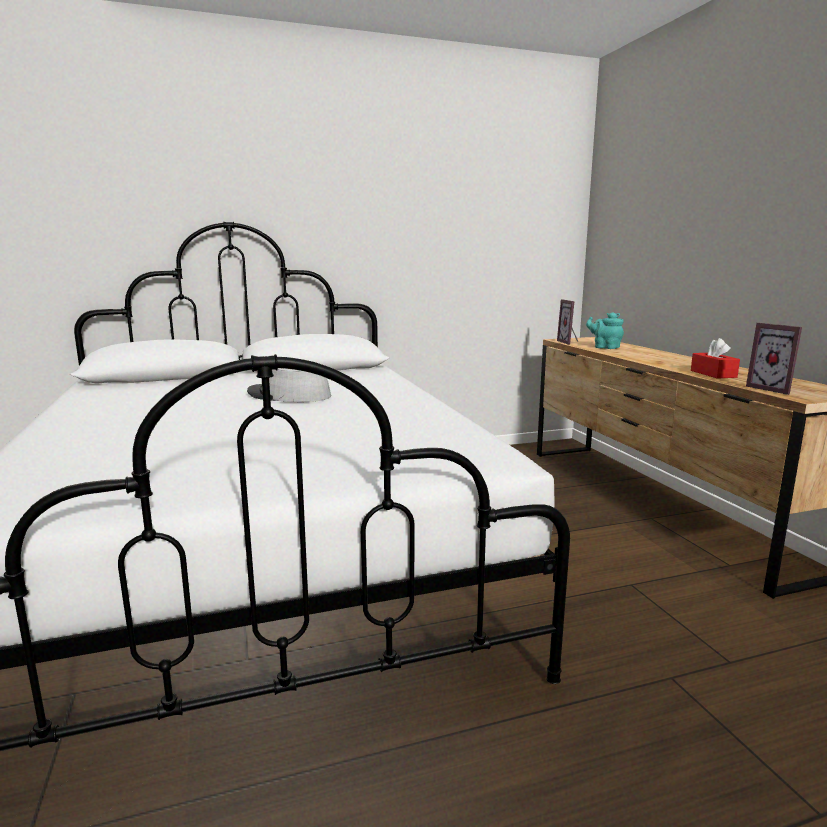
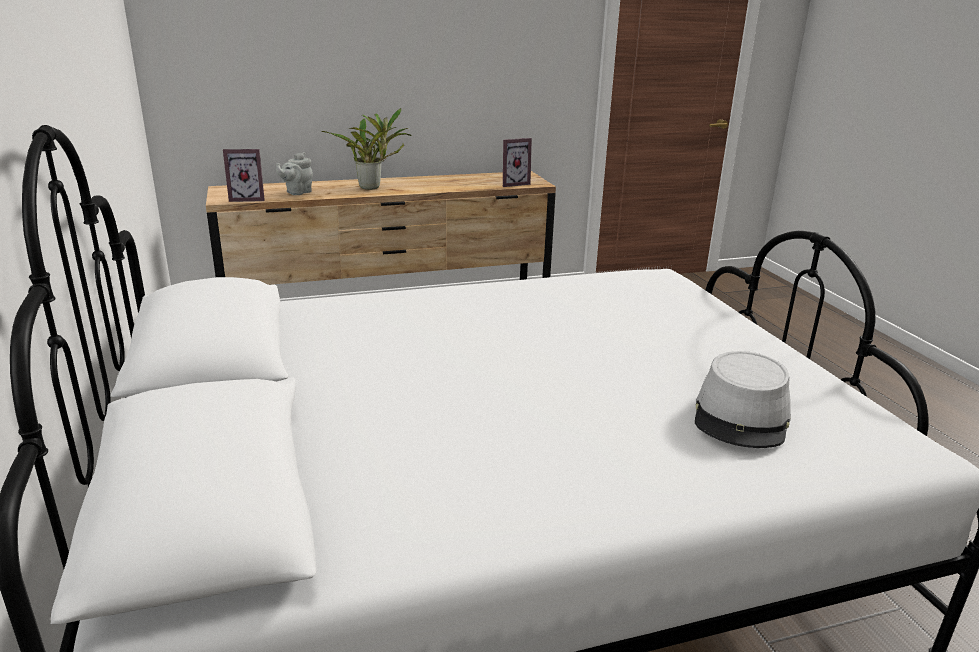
camera: 90 degrees left, 10 degrees up
grey hat [247,368,331,402] -> grey hat moved to [695,351,791,448]
turquoise teapot [586,312,624,349] -> grey teapot [276,152,313,195]
red tissue box [691,338,740,379] -> none
none -> potted plant [321,108,411,190]

